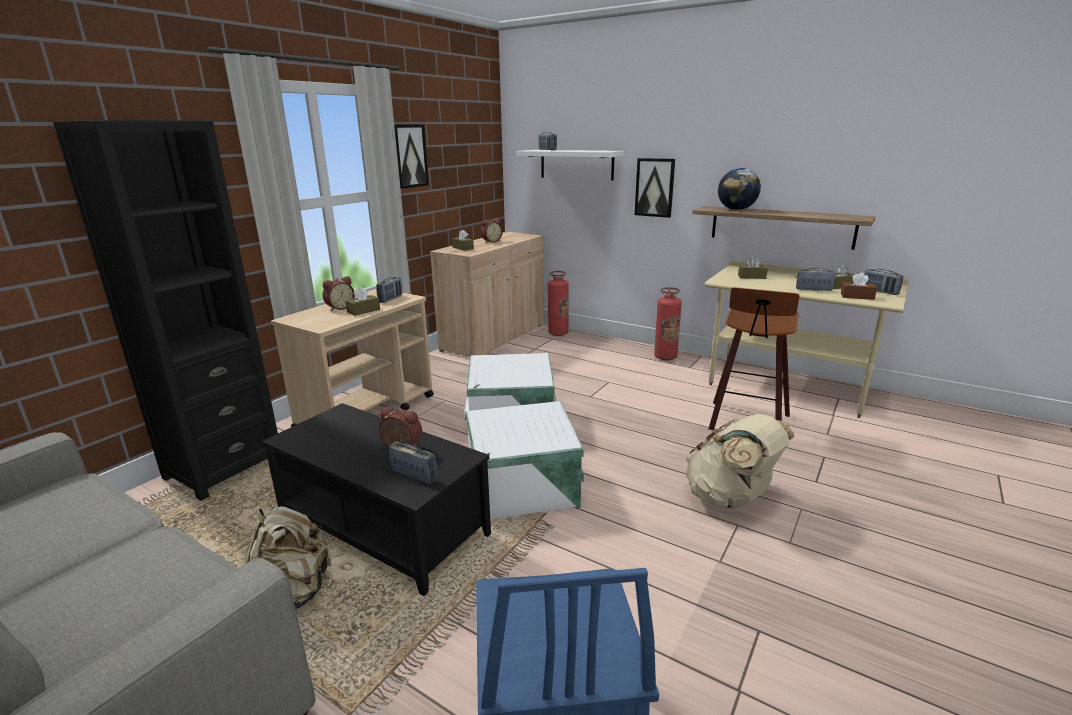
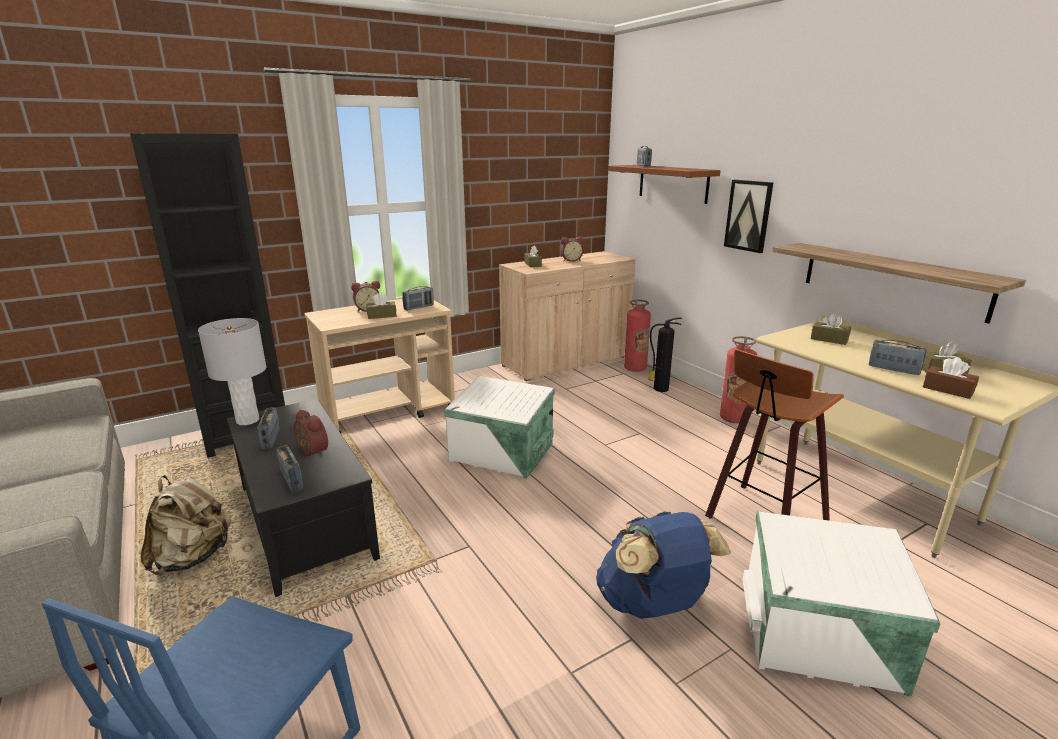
camera: 25 degrees right, 0 degrees up
picture [394,124,429,189] -> none
white storage box [466,401,584,519] -> white storage box moved to [742,511,941,697]
white shelf [516,150,624,180] -> brown shelf [608,165,721,204]
beige backpack [686,414,795,509] -> blue backpack [596,511,731,619]
globe [718,168,761,210] -> none
radio [864,269,904,295] -> radio moved to [257,407,280,450]
none -> grey table lamp [198,318,266,425]
none -> fire extinguisher [648,318,682,392]

